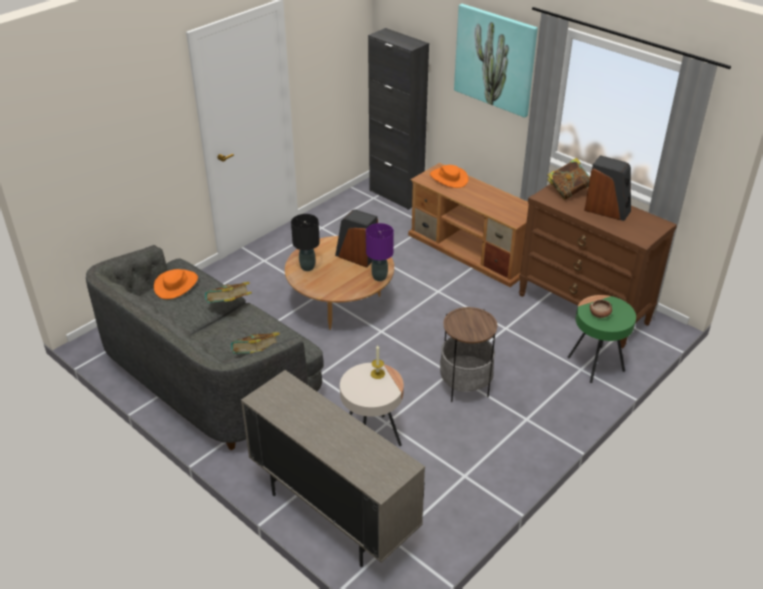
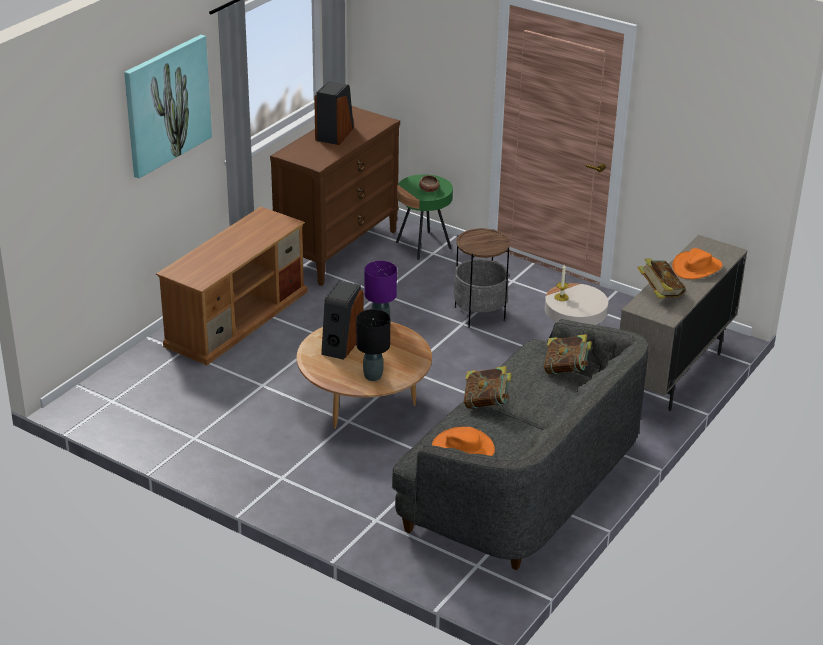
camera: 100 degrees left, 5 degrees down
black cabinet [368,28,429,210] -> none
orange hat [430,165,468,188] -> orange hat moved to [672,248,723,279]
book [547,158,590,200] -> book moved to [637,259,686,299]

